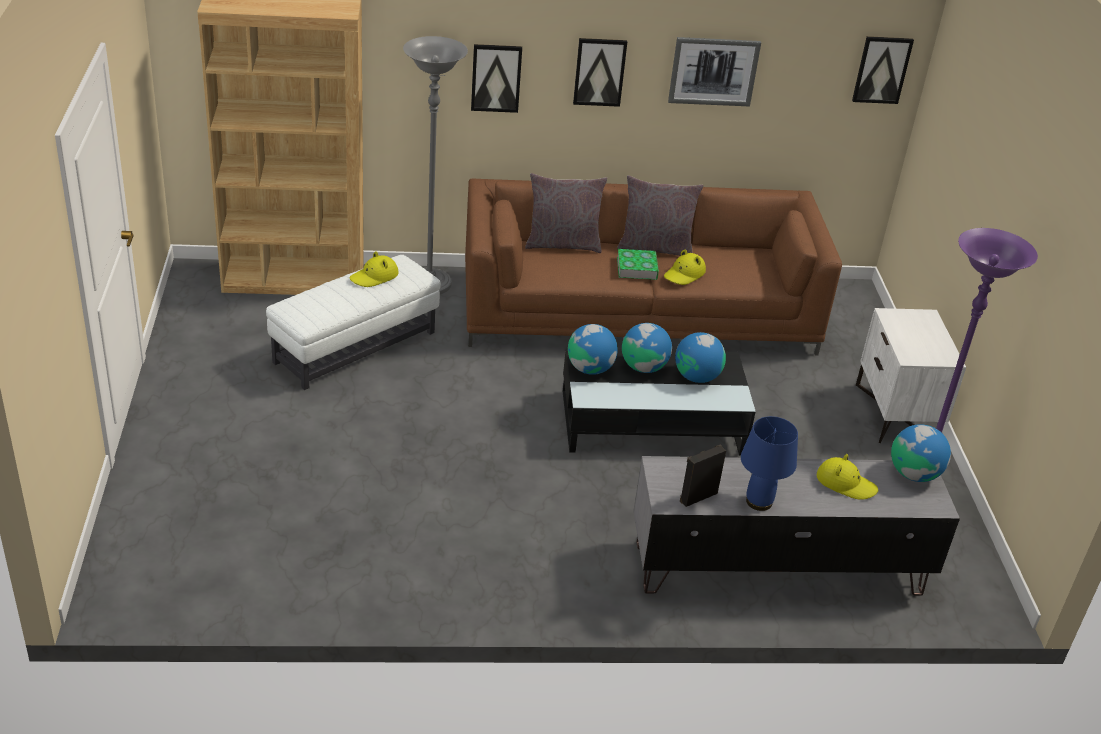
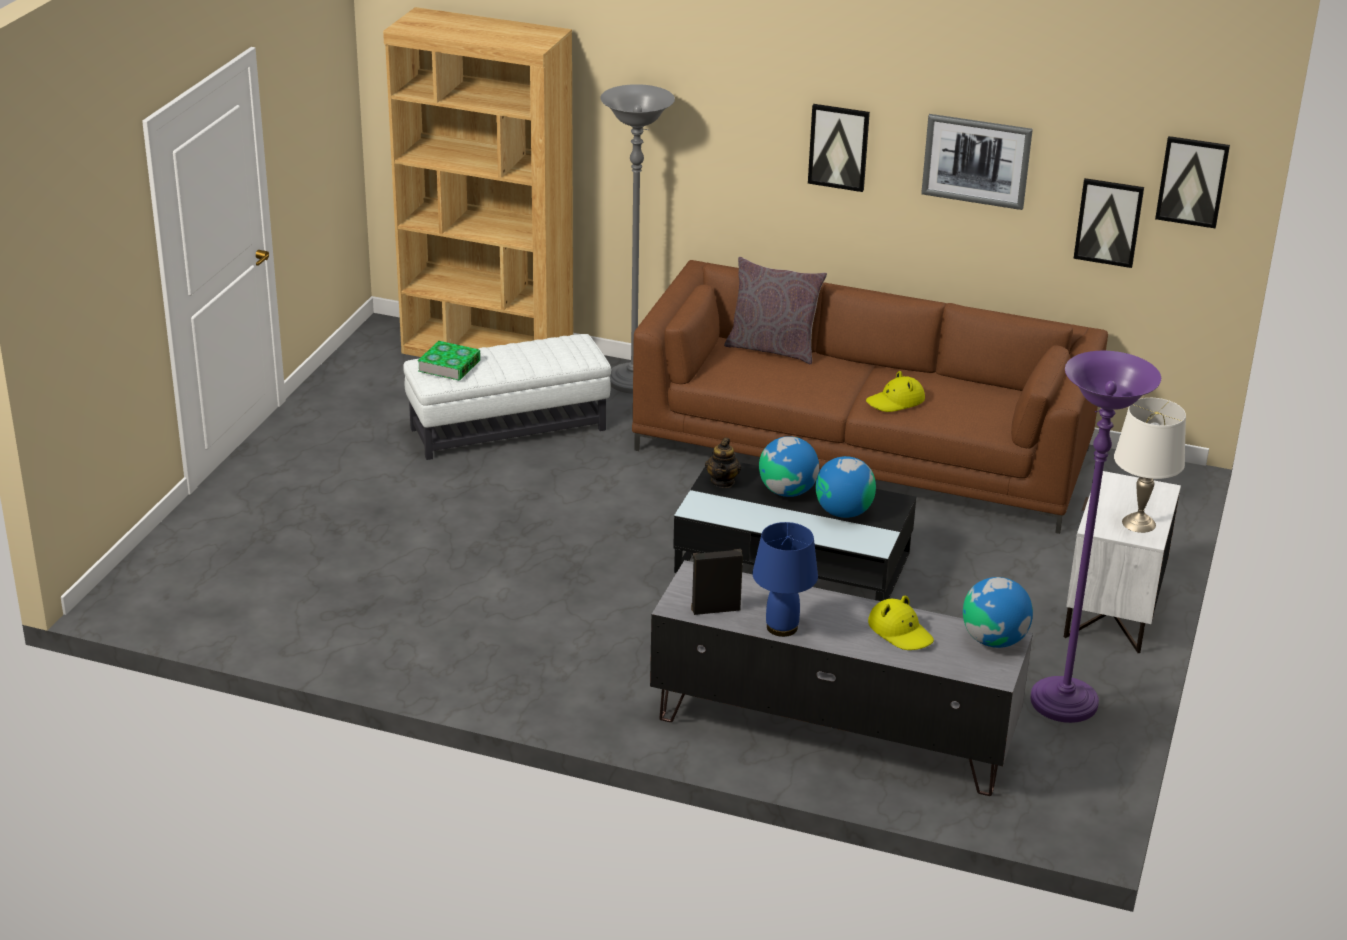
camera: 25 degrees right, 5 degrees down
yellow hat [350,251,399,287] -> none
picture [471,44,522,113] -> picture moved to [1073,178,1144,268]
globe [568,324,618,375] -> teapot [705,438,741,488]
grey pillow [617,175,703,256] -> none
book [617,249,659,280] -> book moved to [418,341,481,380]
none -> white table lamp [1114,398,1186,533]

